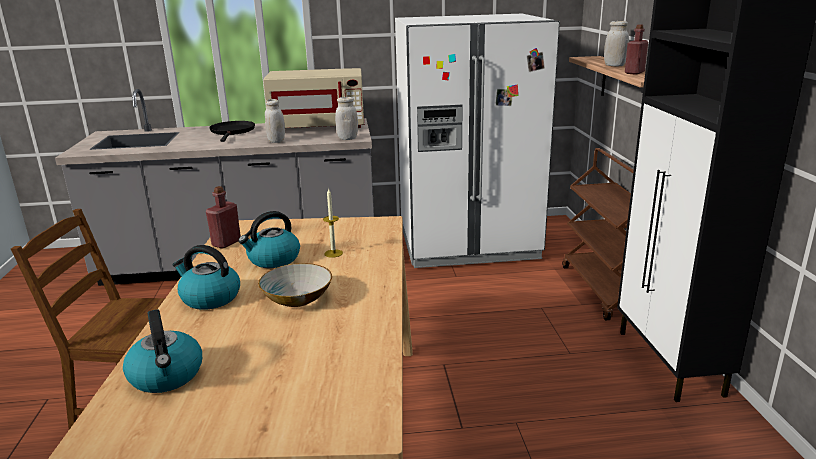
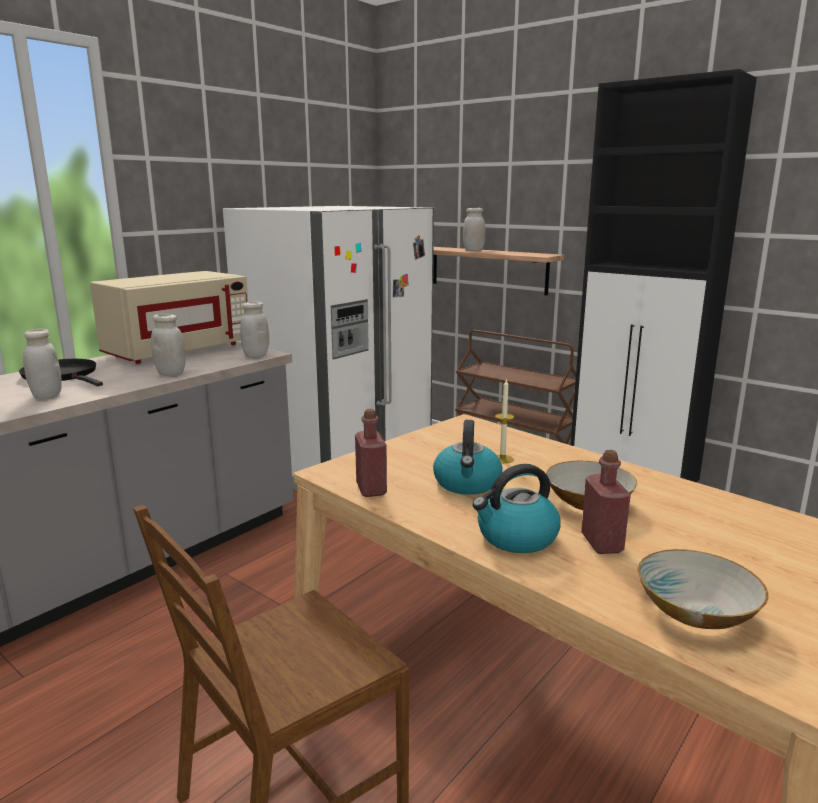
camera: 45 degrees left, 5 degrees down
kettle [123,309,202,393] -> bowl [637,549,768,629]
red bottle [625,24,648,75] -> red bottle moved to [581,450,631,554]
none -> white jar [23,329,62,399]

